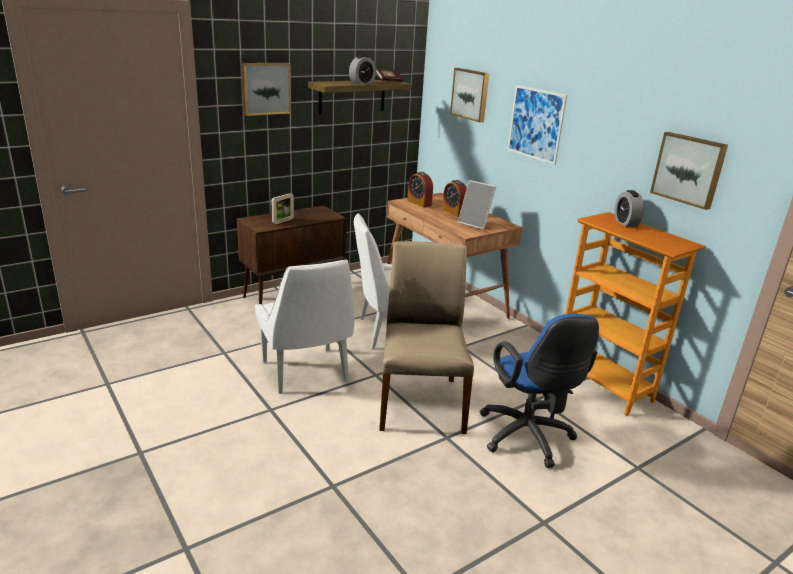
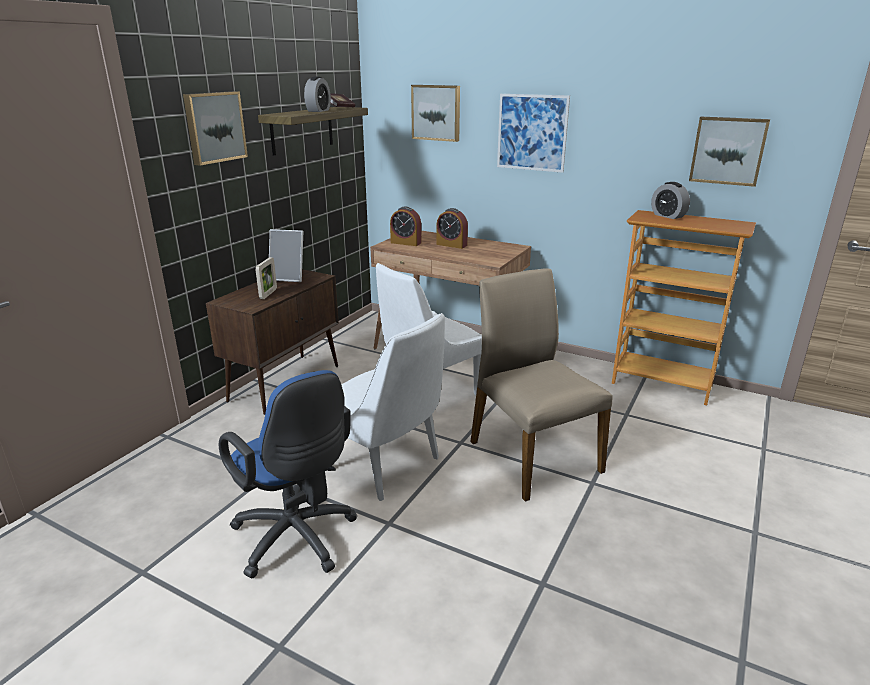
camera: 25 degrees left, 0 degrees up
picture frame [458,180,496,230] -> picture frame moved to [269,229,303,282]
blue office chair [480,314,599,468] -> blue office chair moved to [219,370,357,578]

